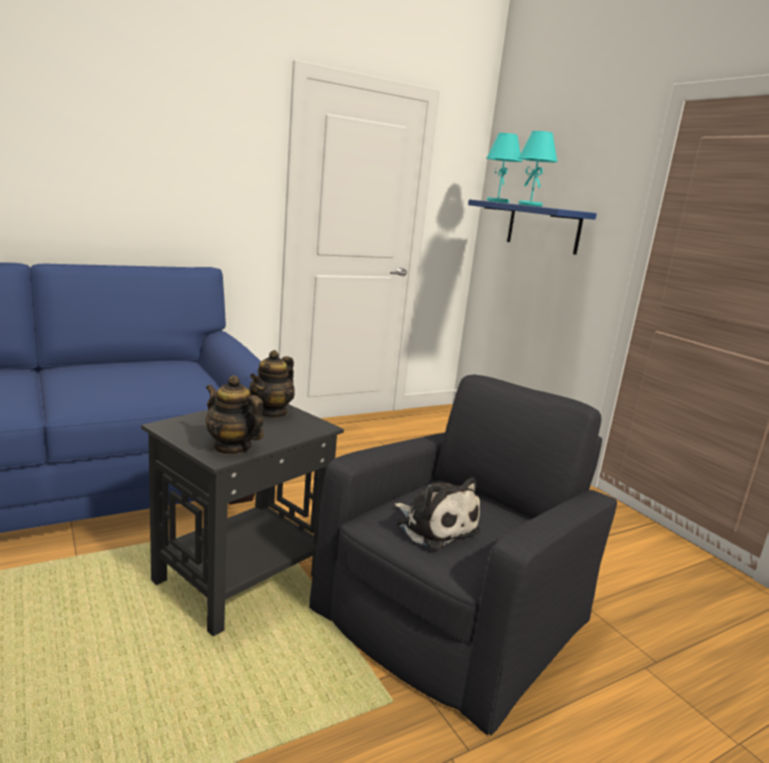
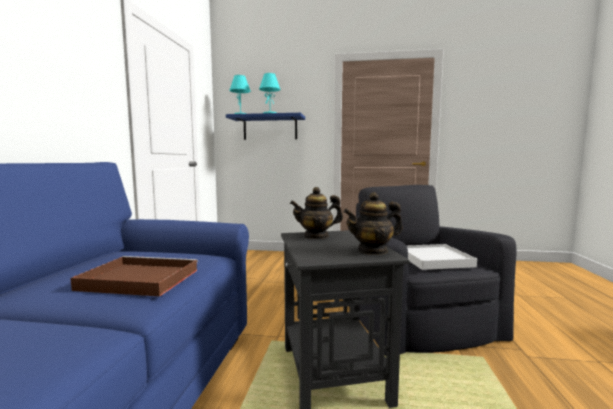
camera: 50 degrees left, 10 degrees down
teapot [249,350,295,419] -> teapot turned 105 degrees clockwise [290,187,343,239]
plush toy [395,477,481,550] -> white tray [406,244,477,270]
none -> brown tray [70,256,198,297]

